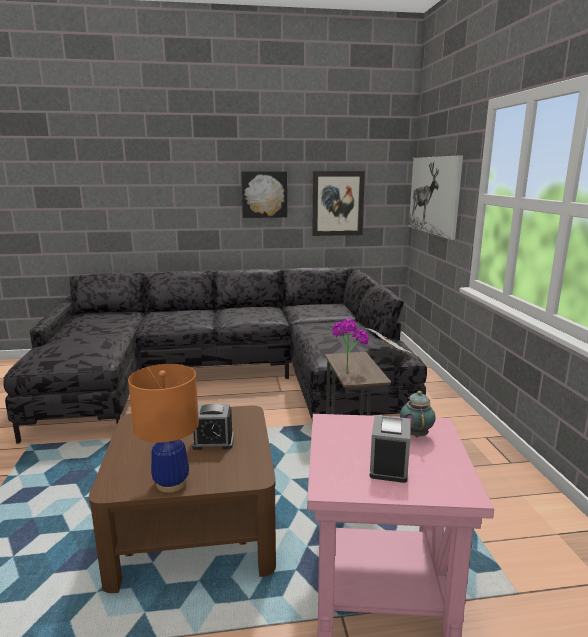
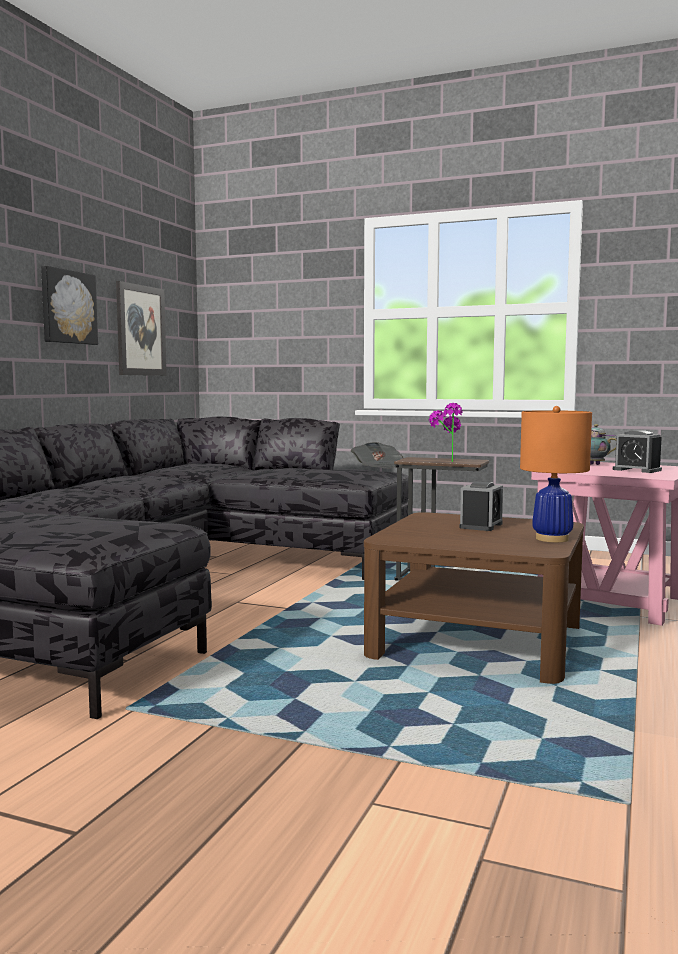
camera: 60 degrees left, 10 degrees down
picture [409,155,463,240] -> none

